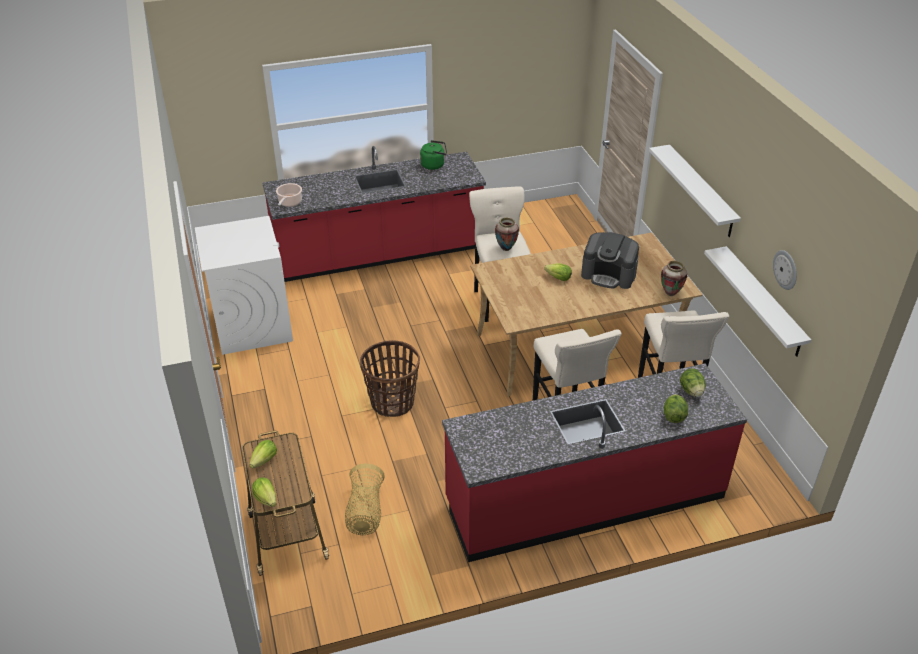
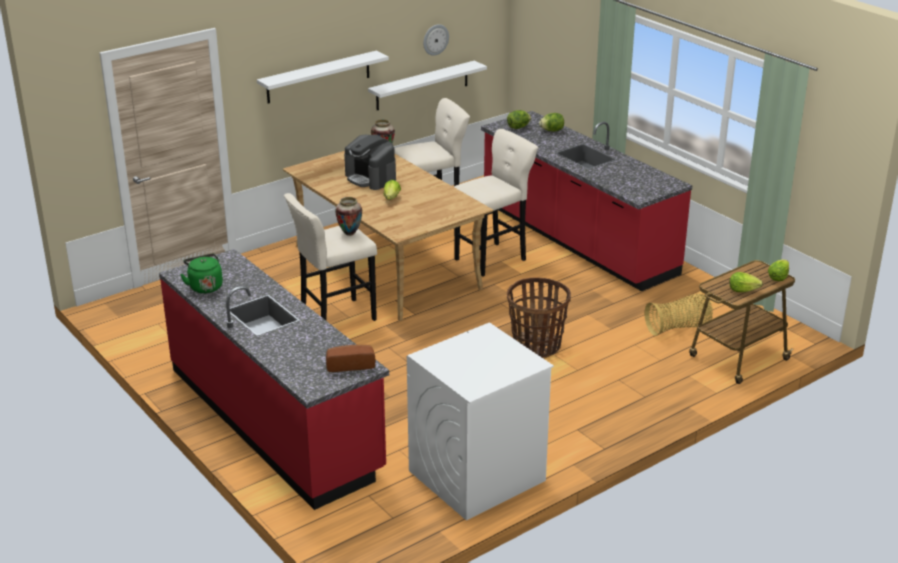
camera: 110 degrees left, 10 degrees down
cooking pot [276,183,302,207] -> bread [326,345,375,372]
coffee machine [581,232,639,289] -> coffee machine turned 135 degrees clockwise [344,134,396,190]

